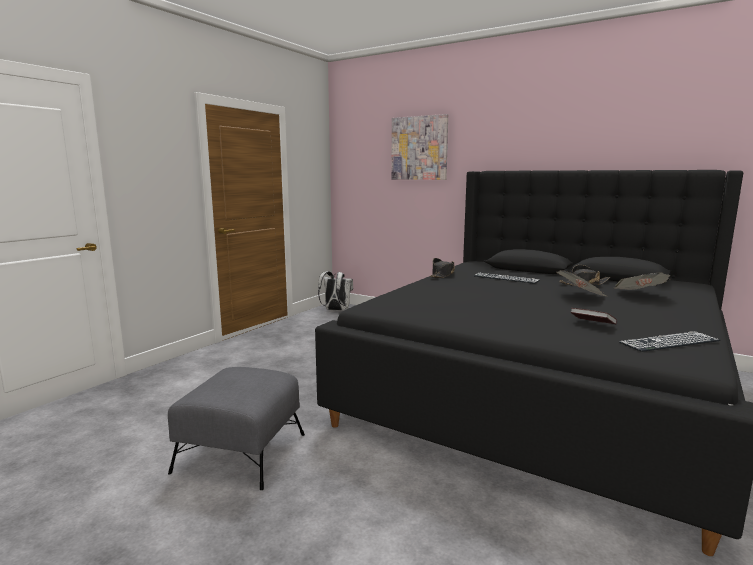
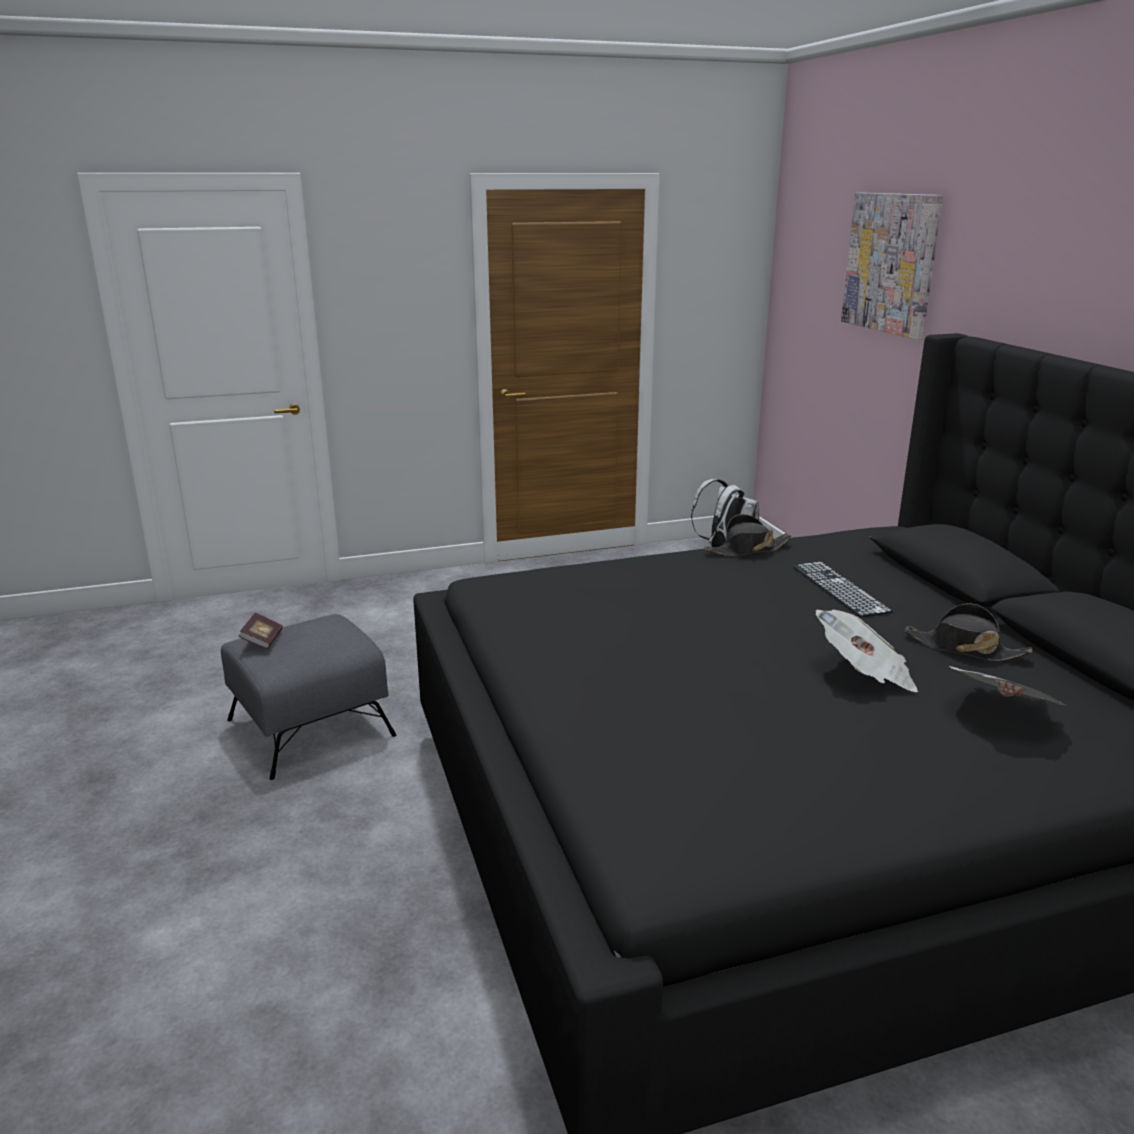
camera: 40 degrees right, 10 degrees up
book [571,308,617,324] -> book moved to [238,613,283,649]
keyboard [619,331,720,352] -> none

